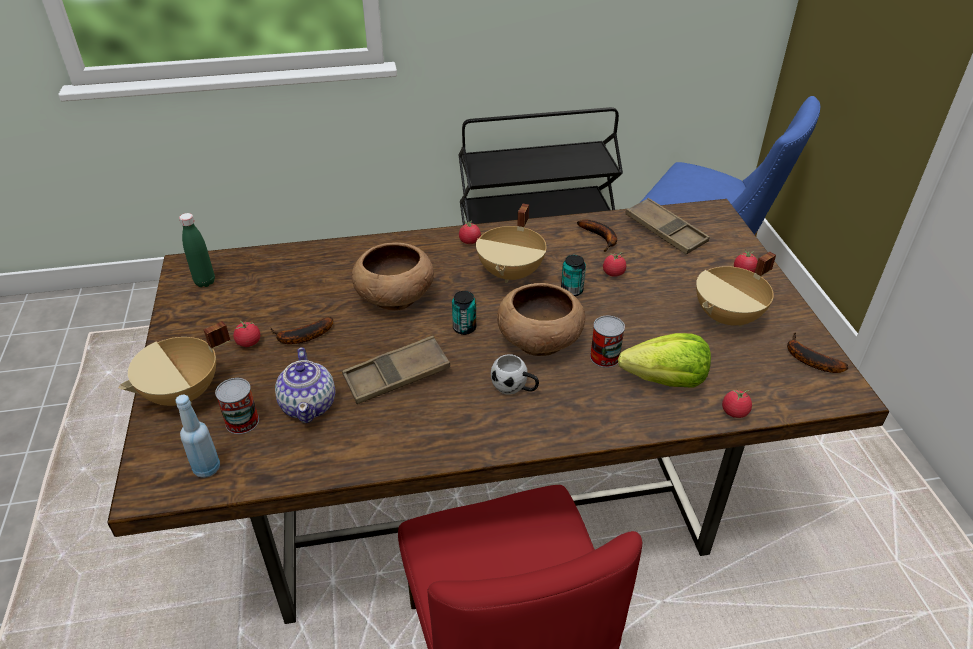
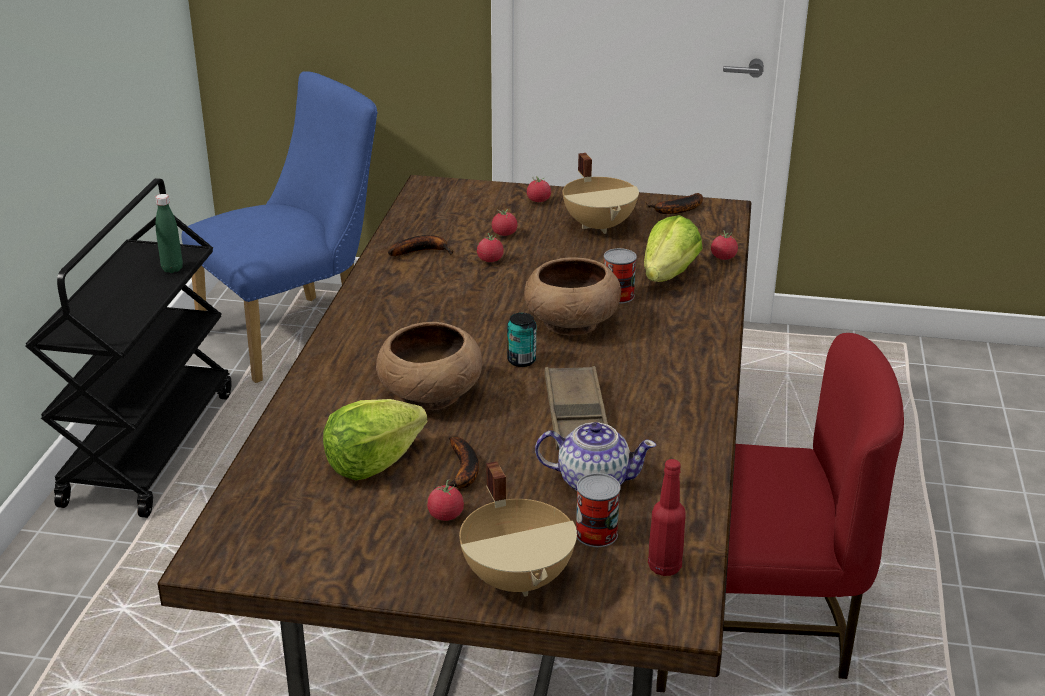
camera: 70 degrees left, 10 degrees down
blue bottle [175,395,220,478] -> red bottle [648,459,686,576]
green bottle [179,213,215,287] -> green bottle moved to [155,194,183,273]
tomato [459,220,481,244] -> tomato moved to [492,209,517,236]
beige cooking pot [476,203,546,283] -> none
white mug [491,354,539,395] -> none
can [561,255,586,297] -> none
brown tray [625,198,710,255] -> none
none -> lettuce [323,399,428,480]

